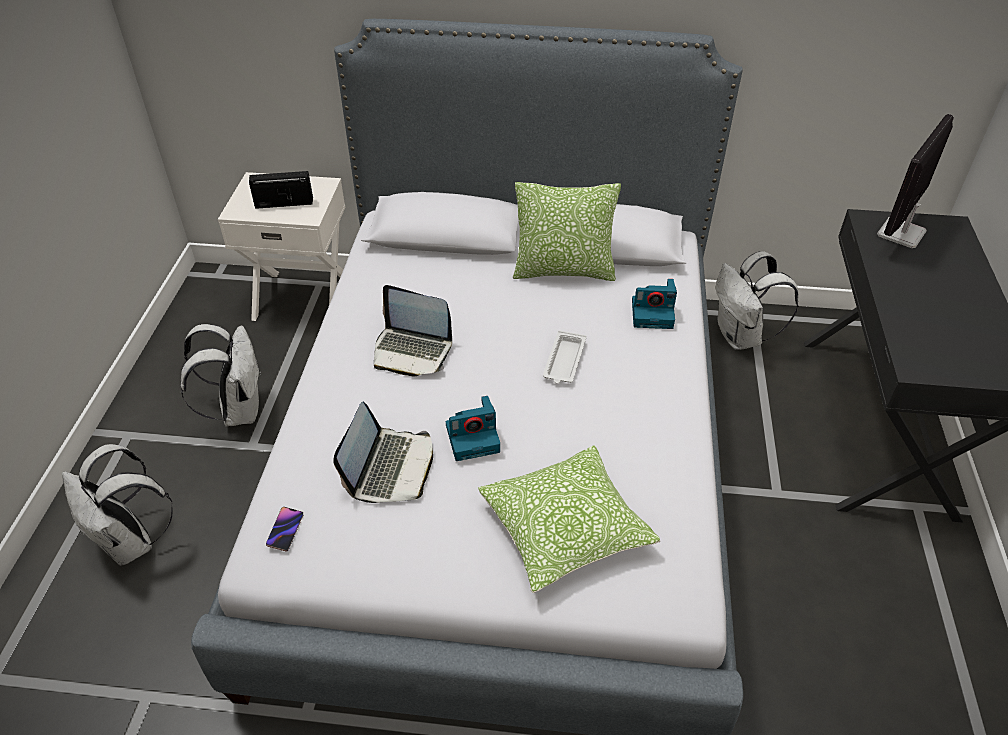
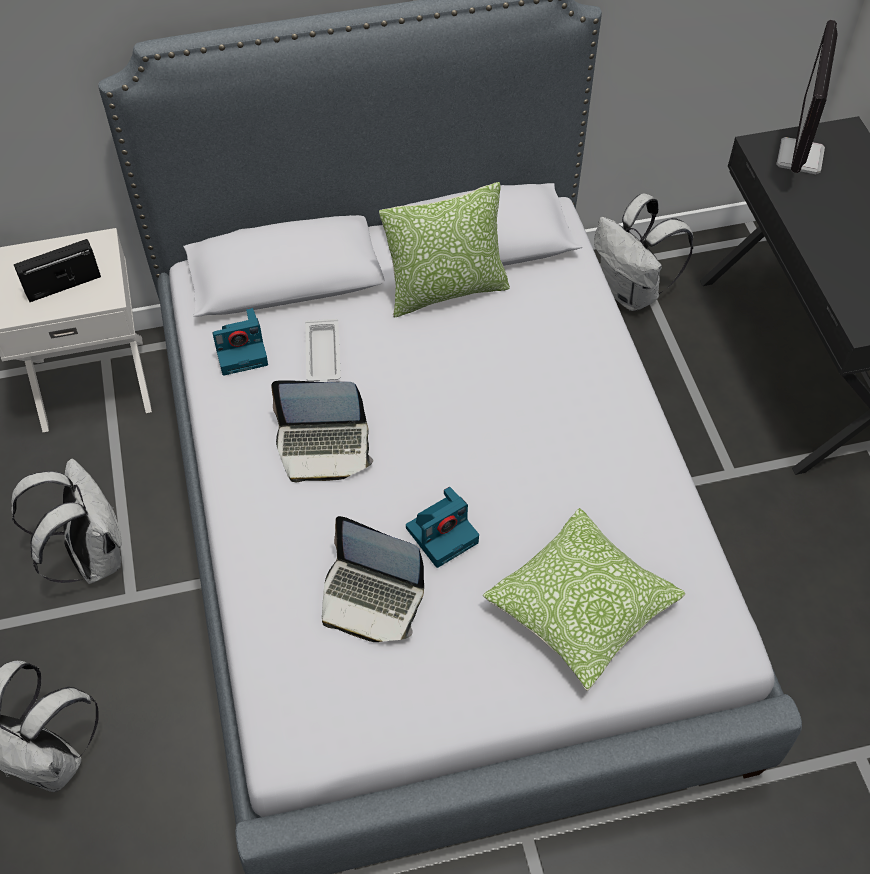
camera: 20 degrees left, 10 degrees up
phone [266,507,303,552] -> none
laptop [333,402,433,503] -> laptop turned 120 degrees clockwise [322,516,424,642]
white tray [543,330,586,384] -> white tray moved to [305,319,341,382]
camera [632,279,677,329] -> camera moved to [213,308,268,376]

